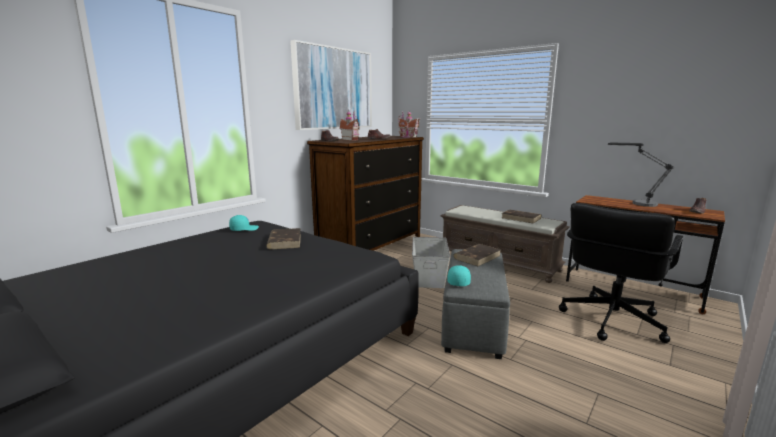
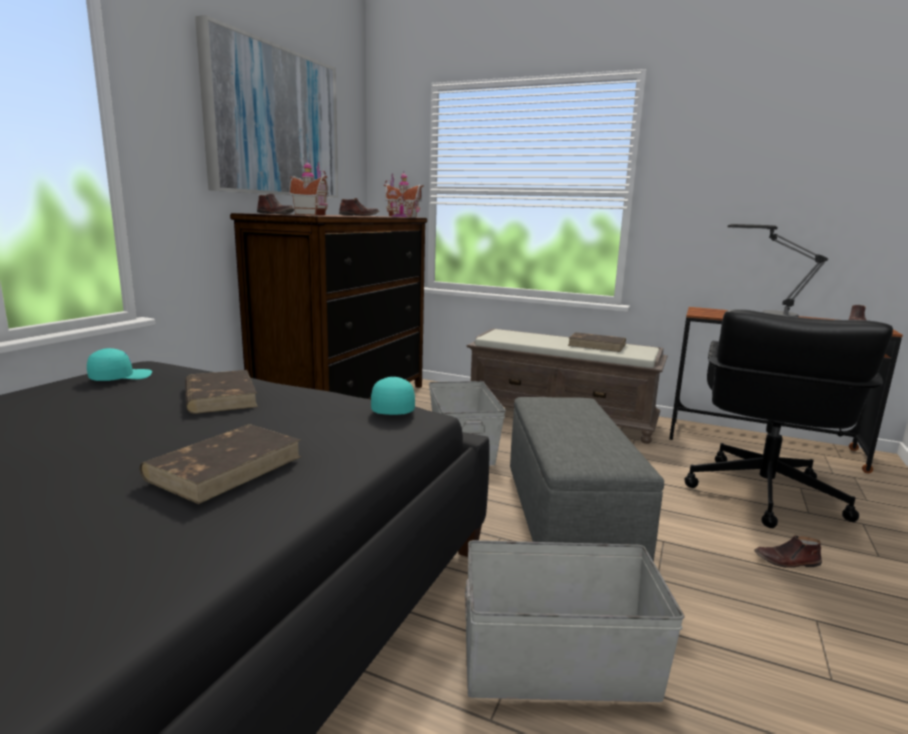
camera: 15 degrees left, 0 degrees up
turquoise cap [447,265,471,286] -> turquoise cap moved to [371,377,415,415]
brown book [453,244,501,266] -> brown book moved to [140,424,301,504]
none -> grey storage box [465,540,684,702]
none -> brown shoe [754,535,822,568]

